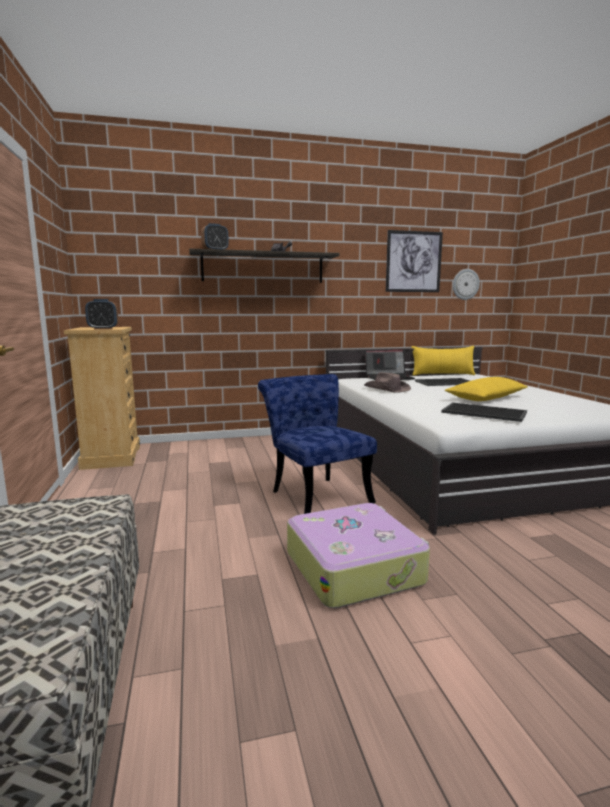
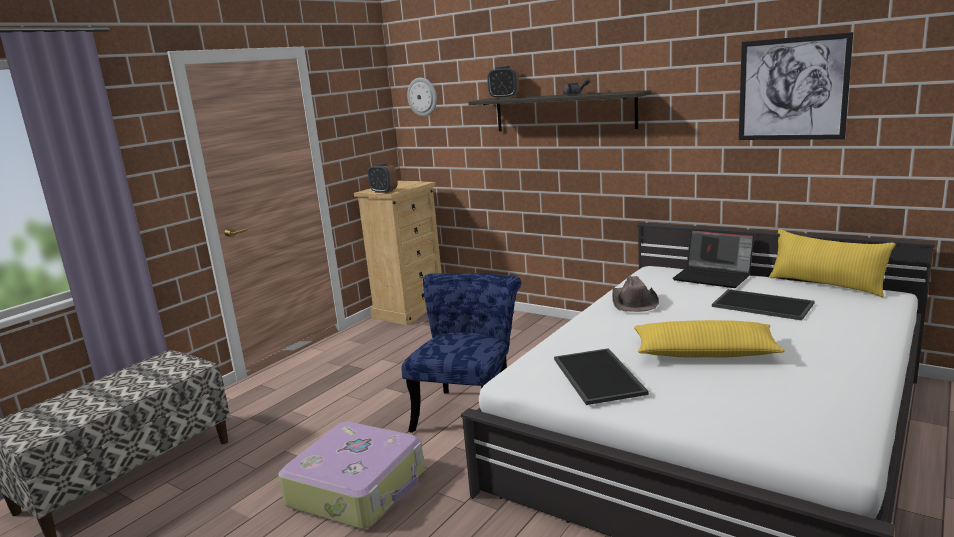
camera: 50 degrees right, 5 degrees up
wall clock [453,269,480,300] -> wall clock moved to [407,78,437,117]

